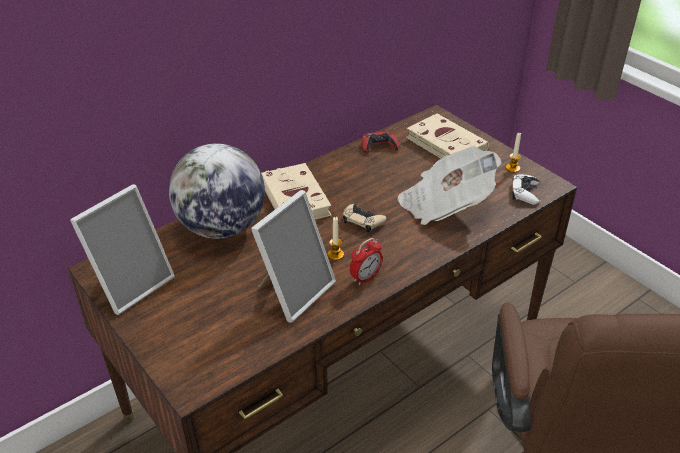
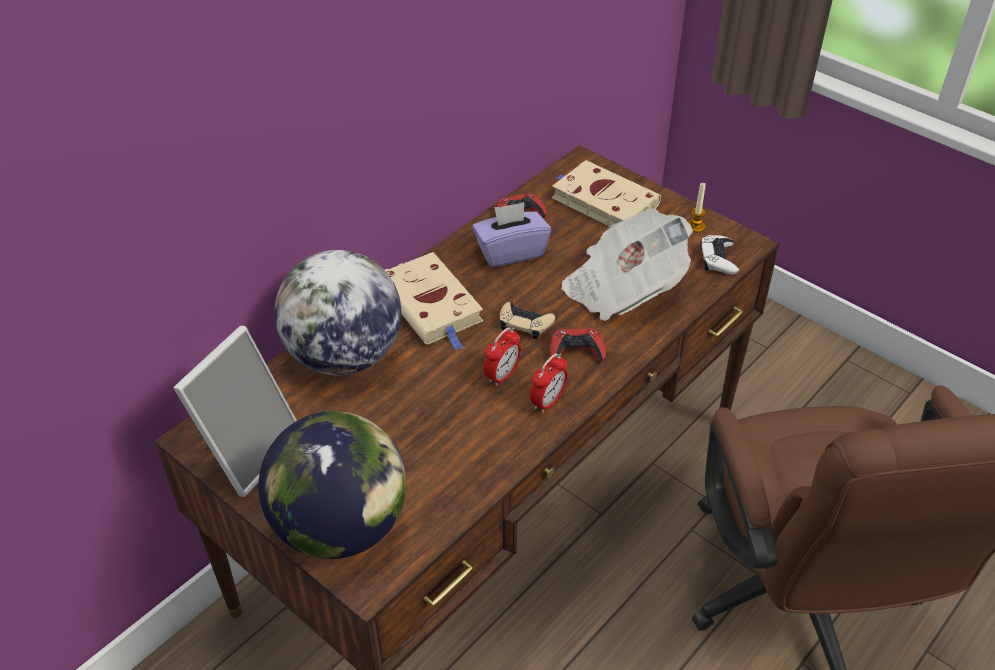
camera: 10 degrees left, 5 degrees up
picture frame [251,190,336,323] -> none
candle [327,217,344,261] -> alarm clock [484,327,521,387]
none -> globe [258,411,407,559]
none -> purple tissue box [472,202,551,267]
none -> red game controller [549,329,606,362]

